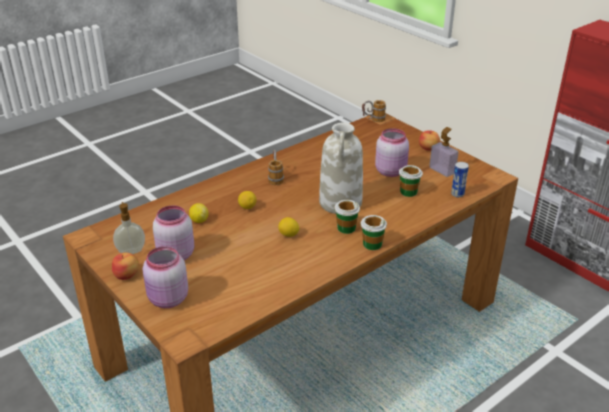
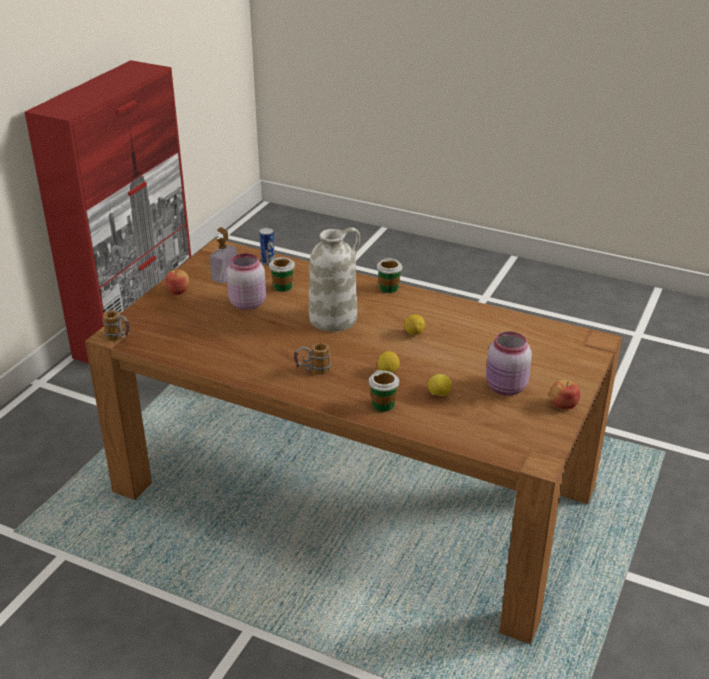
camera: 115 degrees left, 0 degrees up
soap dispenser [113,202,145,254] -> none
pink jar [143,246,188,308] -> none
cup [334,200,360,234] -> cup moved to [369,370,399,412]

